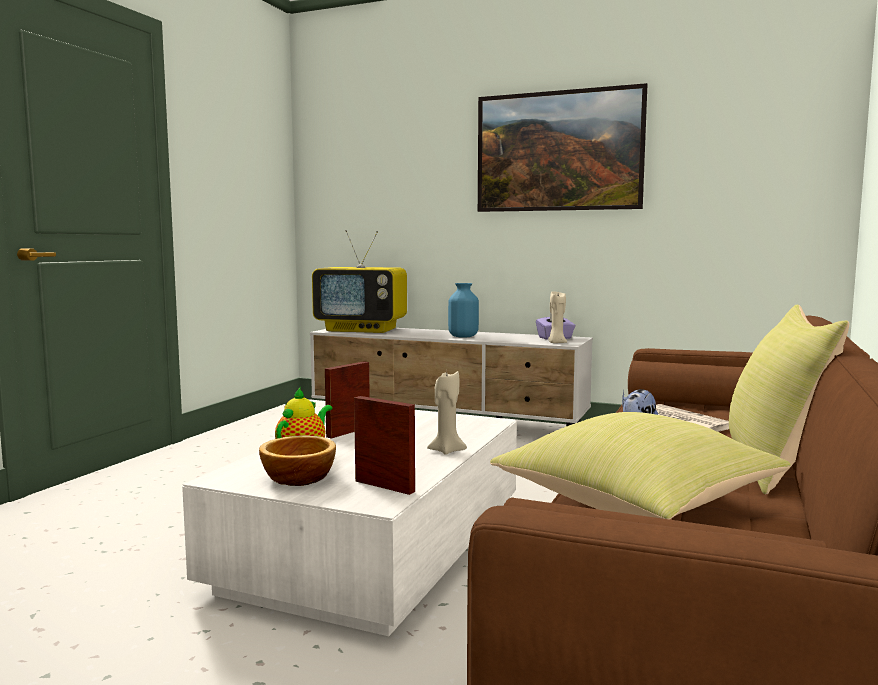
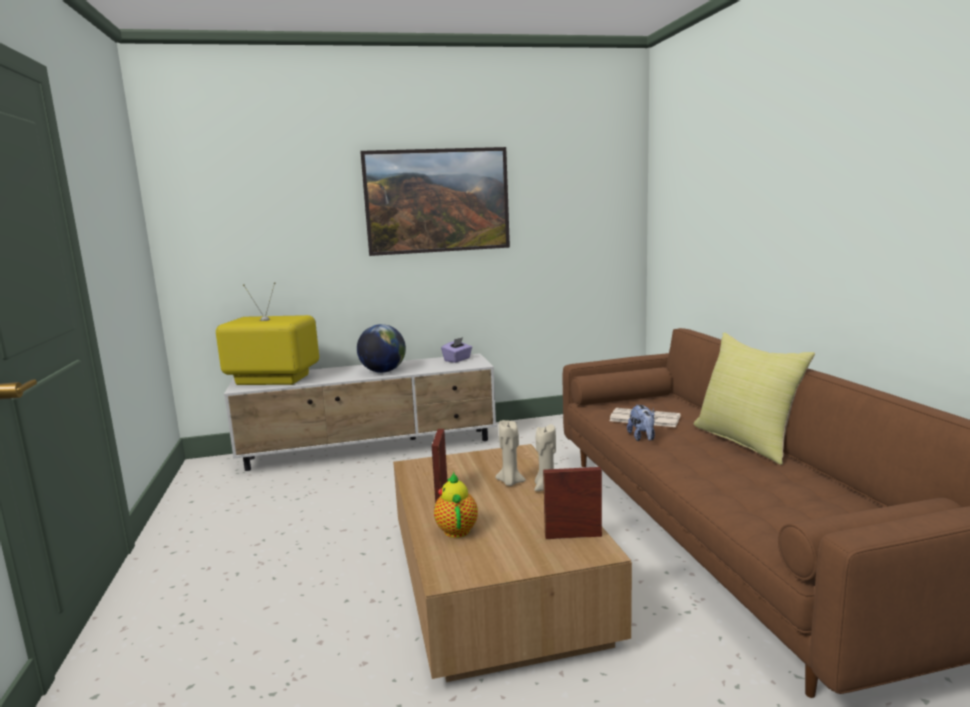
camera: 35 degrees left, 5 degrees up
white coffee table [182,410,517,636] -> brown coffee table [393,444,632,682]
bowl [259,436,336,486] -> none
television [312,230,407,333] -> television turned 150 degrees counterclockwise [216,282,319,385]
blue vase [448,283,479,338] -> globe [357,324,406,373]
yellow pillow [490,412,791,520] -> none
beige candle [548,291,567,343] -> beige candle moved to [496,420,526,486]

